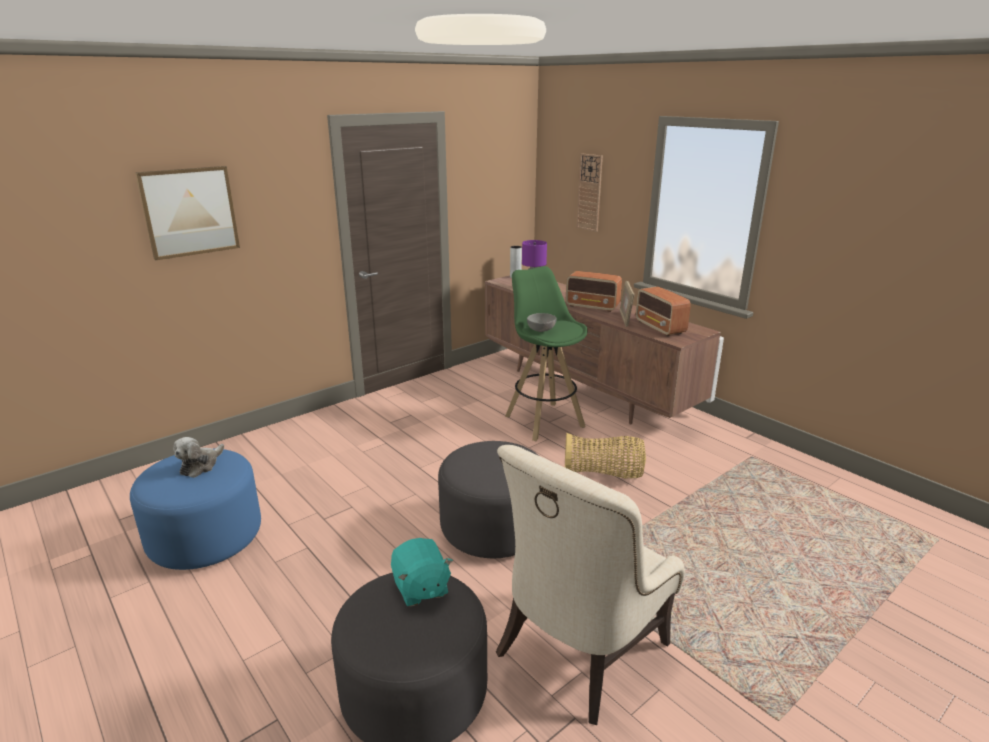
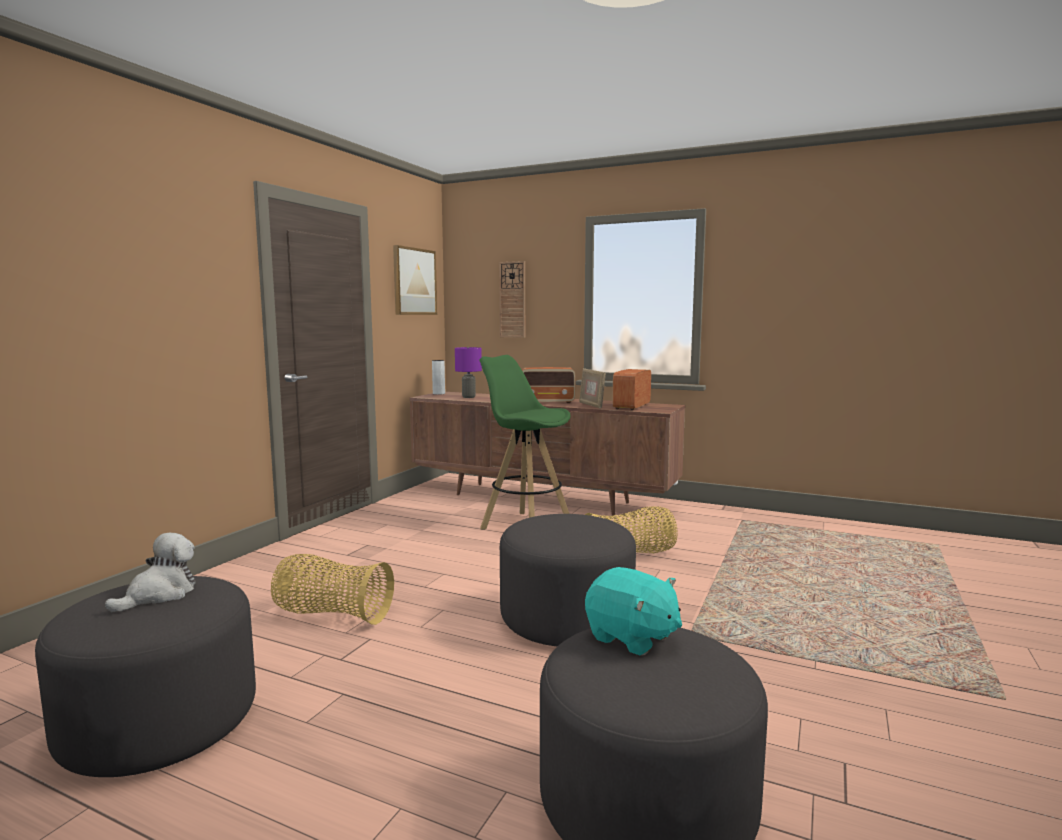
camera: 25 degrees left, 15 degrees down
blue ottoman [130,449,261,570] -> grey ottoman [35,576,256,777]
picture [135,166,240,260] -> picture moved to [393,245,437,315]
plush toy [173,437,224,478] -> plush toy turned 150 degrees counterclockwise [105,533,196,612]
beige armchair [496,445,685,725] -> none
grey bowl [527,313,556,332] -> none
radio [636,287,691,336] -> radio turned 75 degrees clockwise [612,369,651,410]
none -> basket [271,554,394,625]

